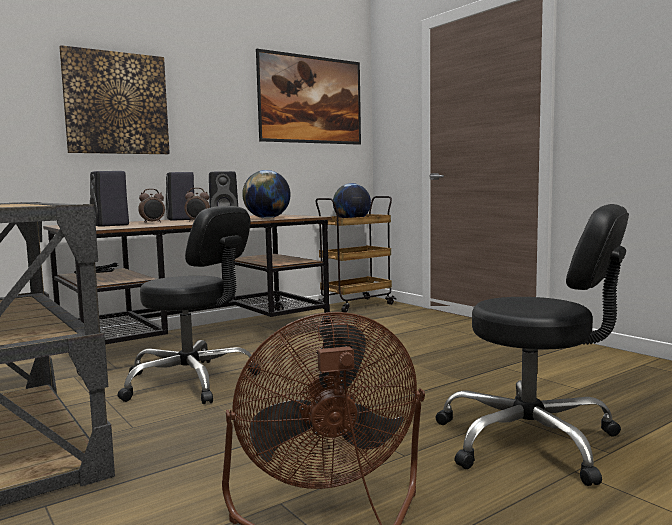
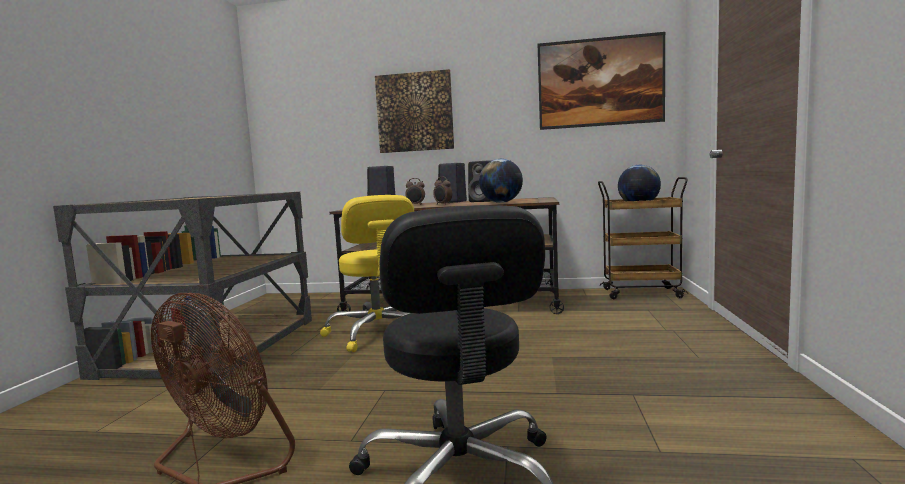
camera: 45 degrees right, 0 degrees up
black office chair [117,206,261,404] -> yellow office chair [320,195,414,352]

